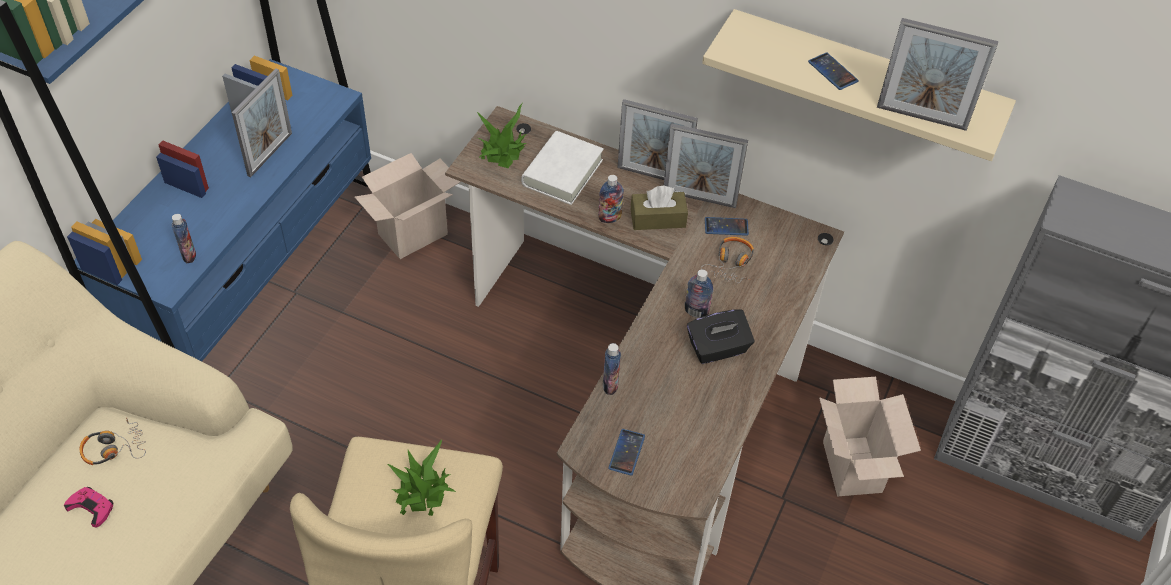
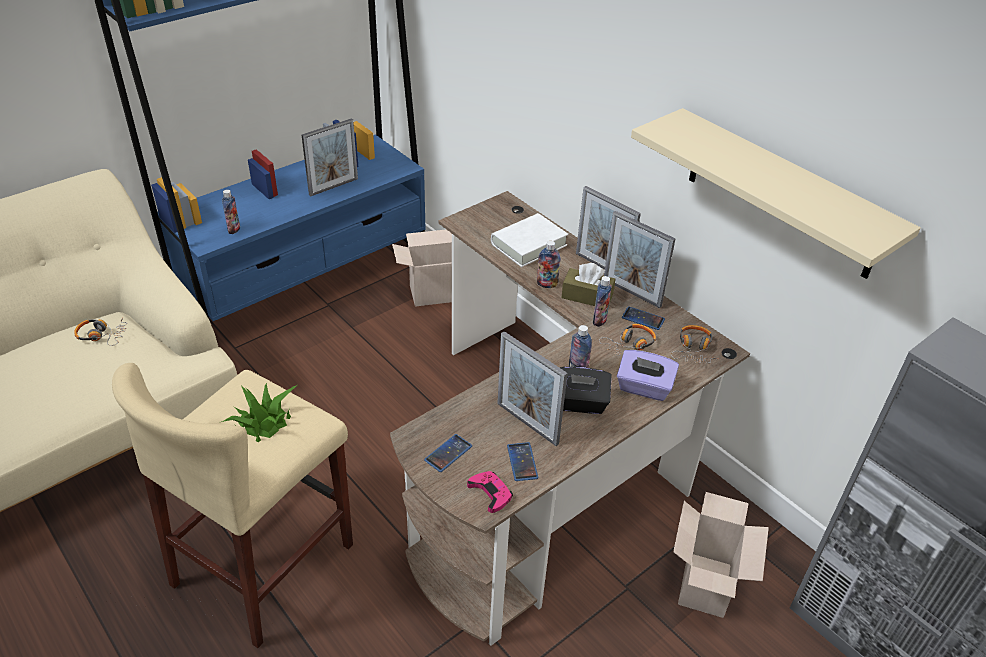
camera: 25 degrees right, 10 degrees down
pink game controller [64,487,114,528] -> pink game controller moved to [467,471,513,513]
potted plant [476,103,527,168] -> none
bottle [603,343,621,395] -> bottle moved to [593,276,612,327]
phone [808,52,859,90] -> phone moved to [507,442,538,481]
picture frame [877,18,998,131] -> picture frame moved to [497,331,568,446]
none -> purple tissue box [617,350,679,401]
none -> headphones [671,325,717,363]

